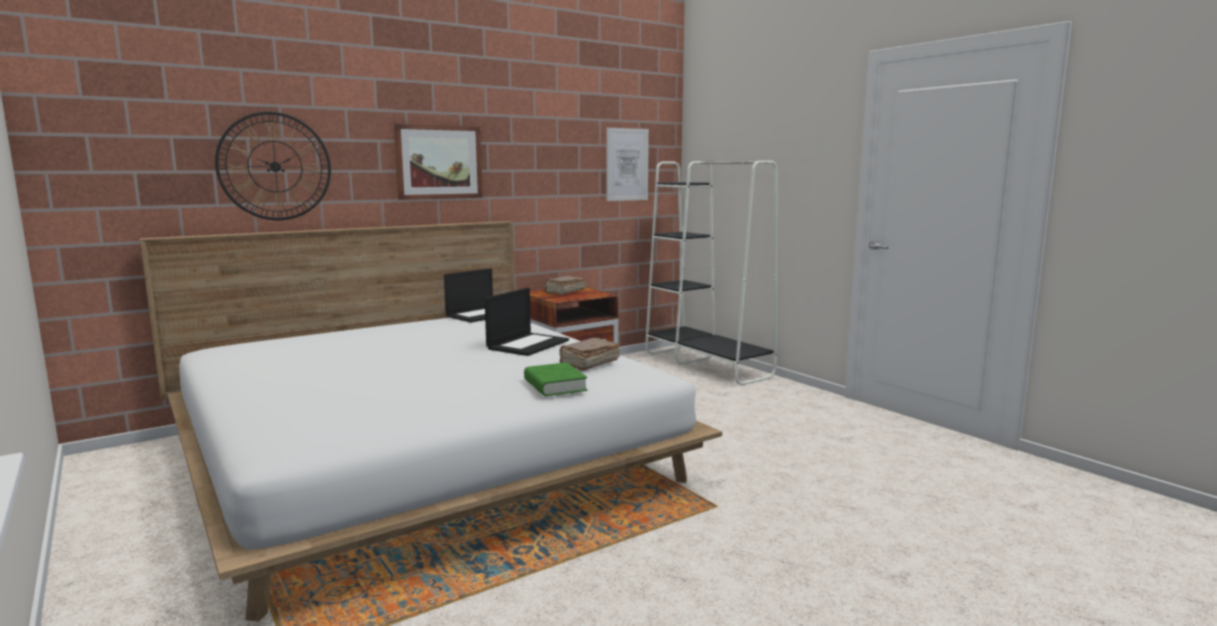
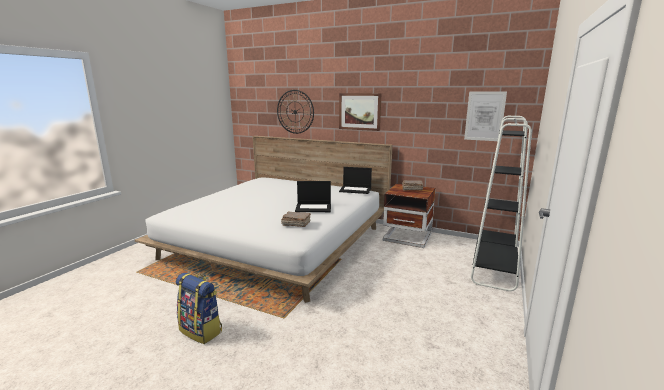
camera: 60 degrees right, 5 degrees up
green book [524,362,587,396] -> none
none -> backpack [176,272,222,344]

